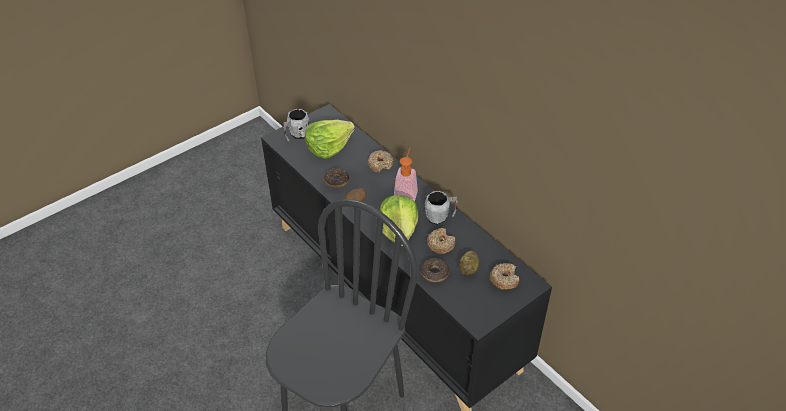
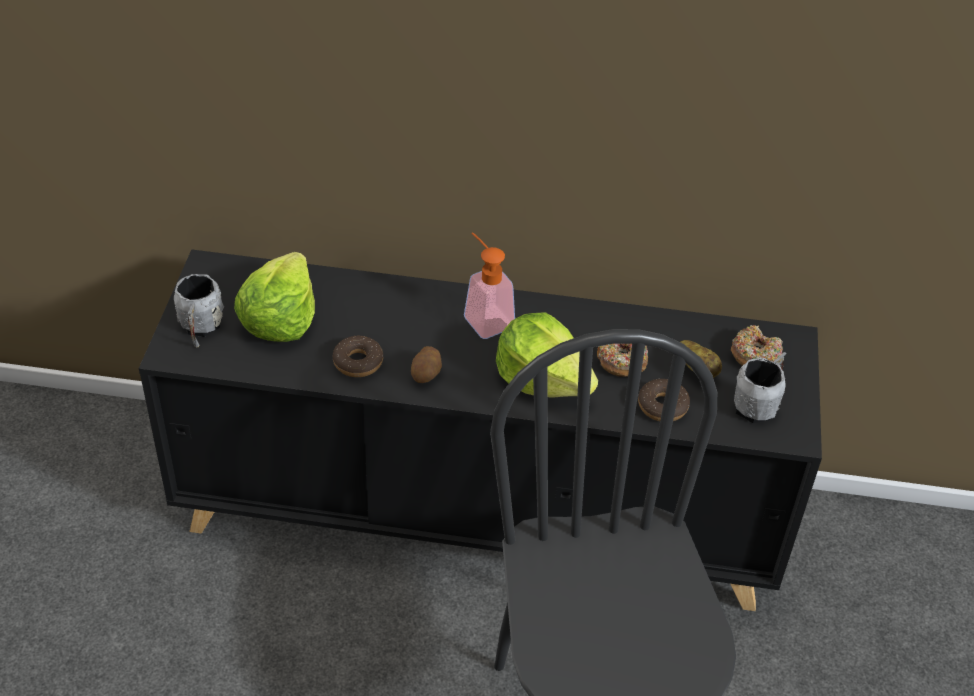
camera: 45 degrees left, 0 degrees up
donut [368,150,394,172] -> none
grey mug [425,191,458,225] -> grey mug moved to [734,352,786,423]

